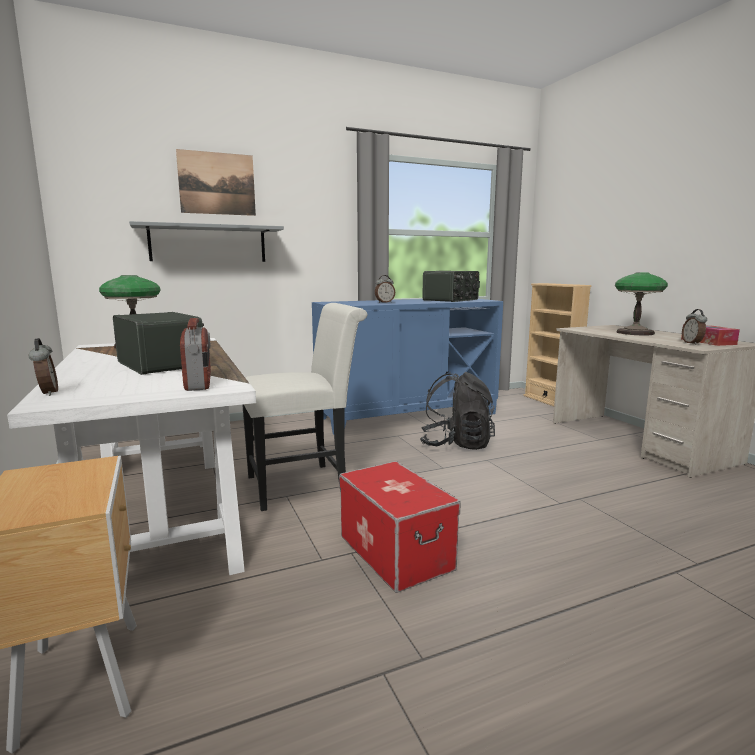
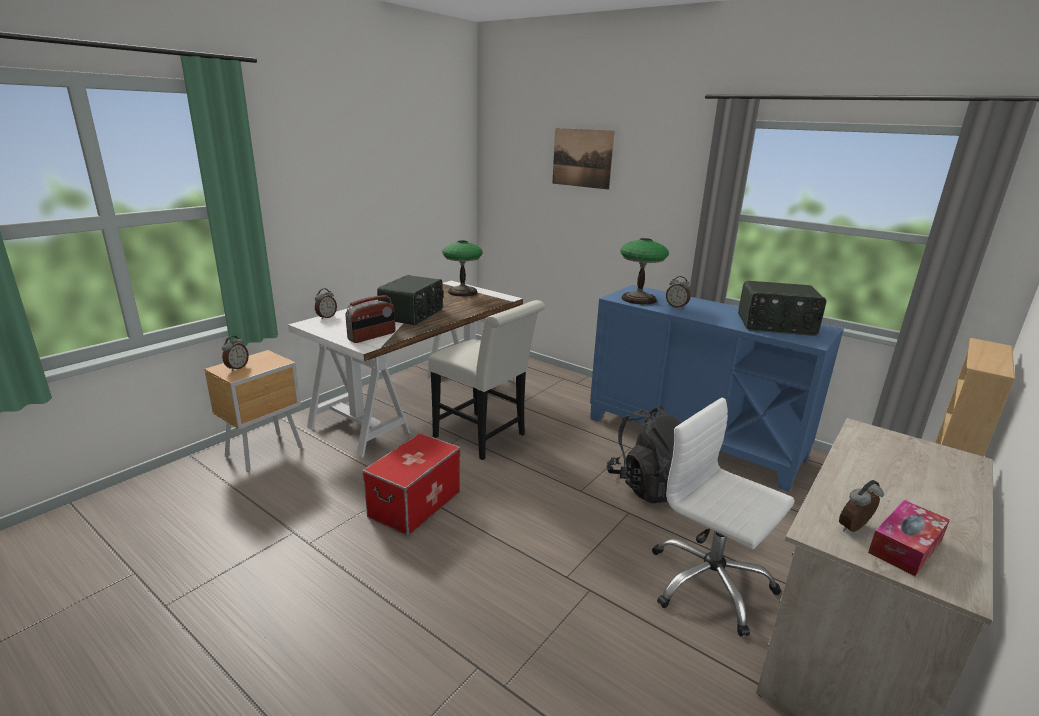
camera: 60 degrees right, 10 degrees up
grey shelf [129,221,284,262] -> none
table lamp [615,272,668,335] -> table lamp moved to [620,238,669,305]
none -> alarm clock [222,336,249,371]
none -> white office chair [652,398,795,636]

